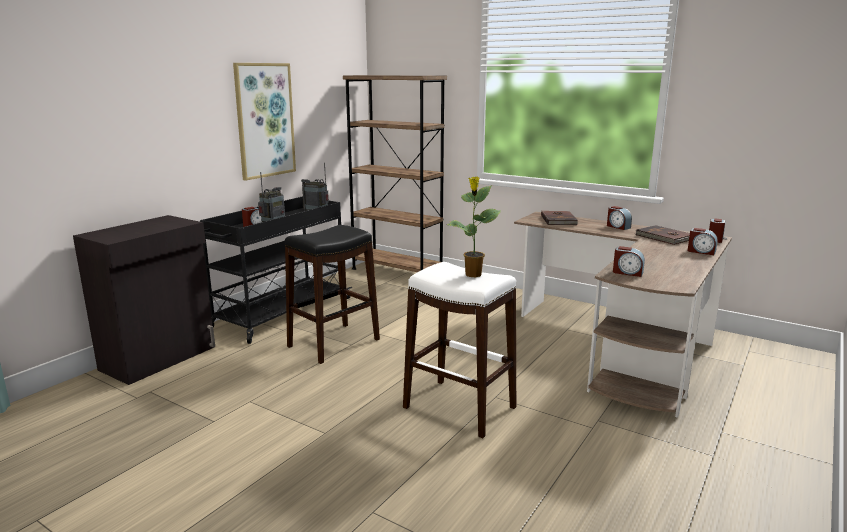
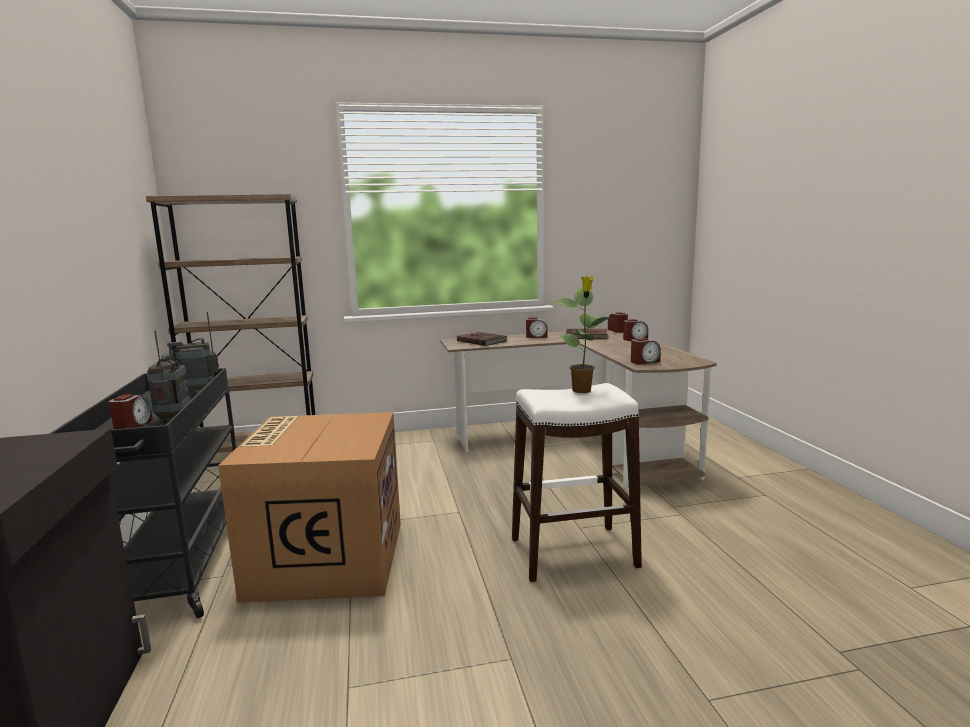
camera: 45 degrees left, 5 degrees down
picture [233,63,296,181] -> none
black stool [285,225,380,364] -> cardboard box [218,412,401,603]

